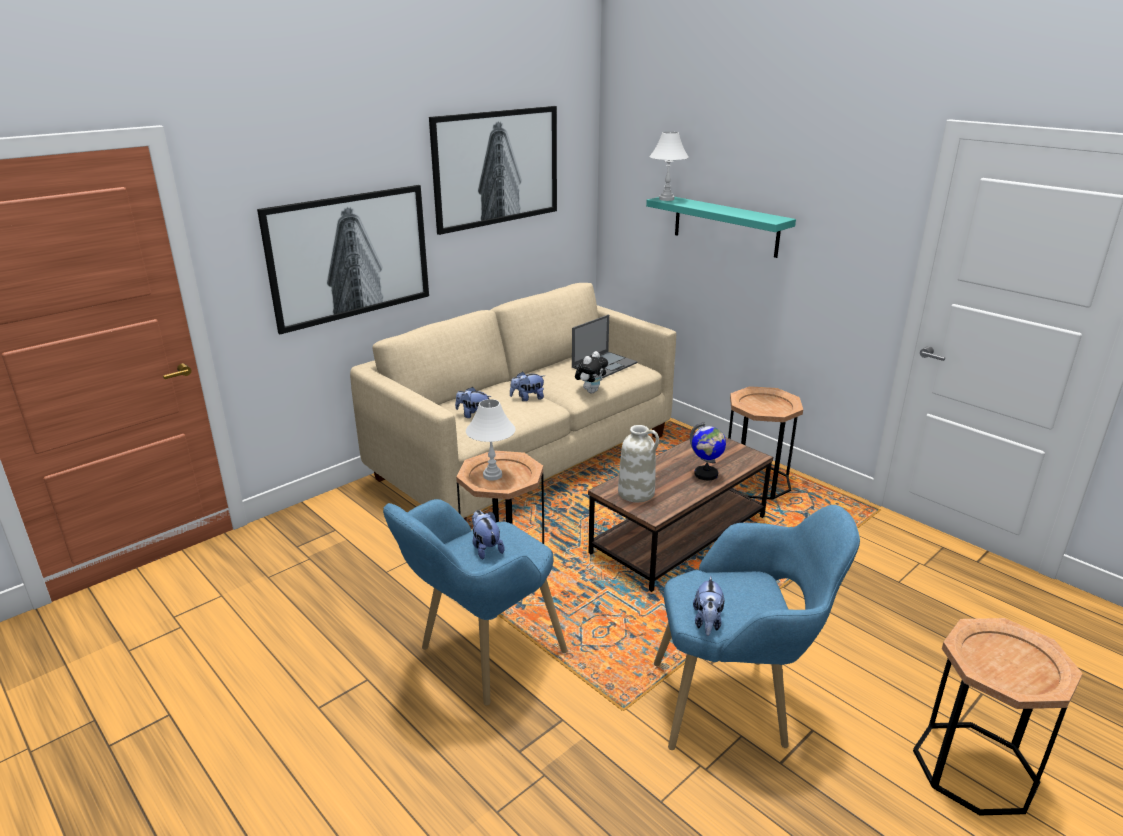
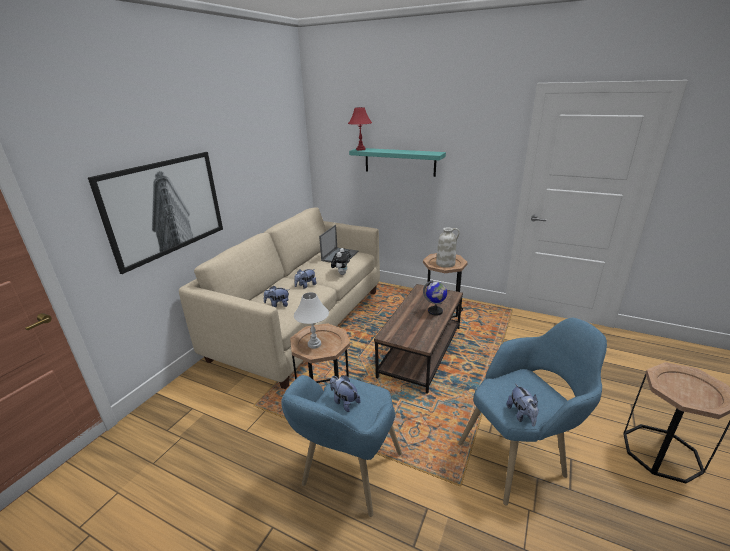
camera: 20 degrees left, 0 degrees up
picture [429,106,557,235] -> none
white vase [618,425,659,502] -> white vase moved to [436,227,460,268]
white table lamp [650,132,689,201] -> red table lamp [348,107,372,150]

